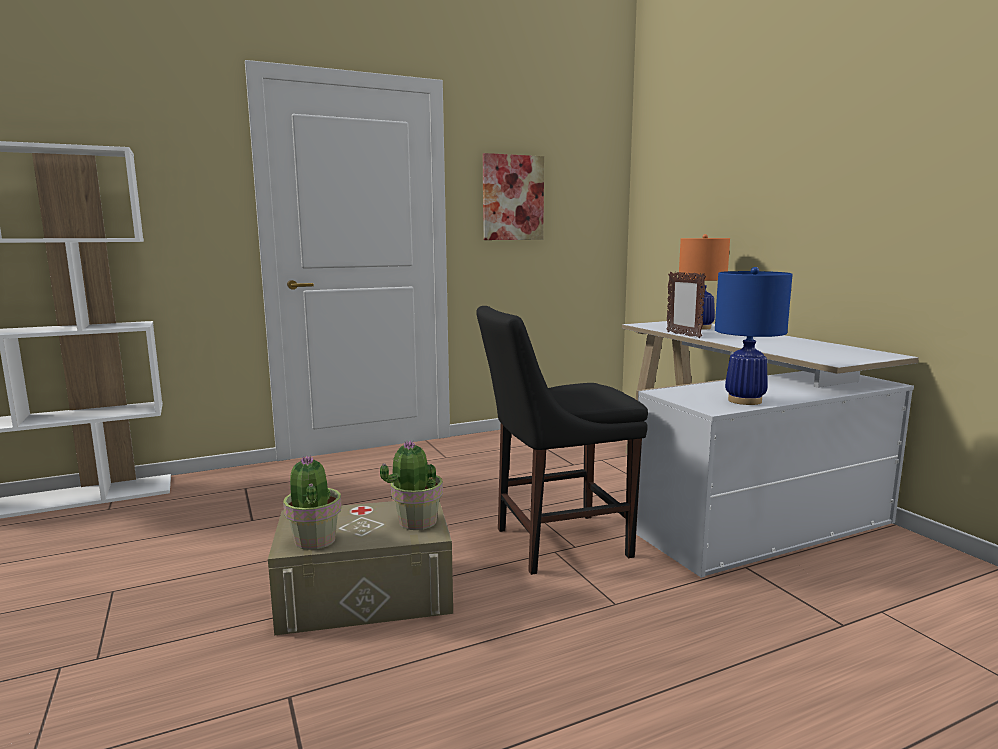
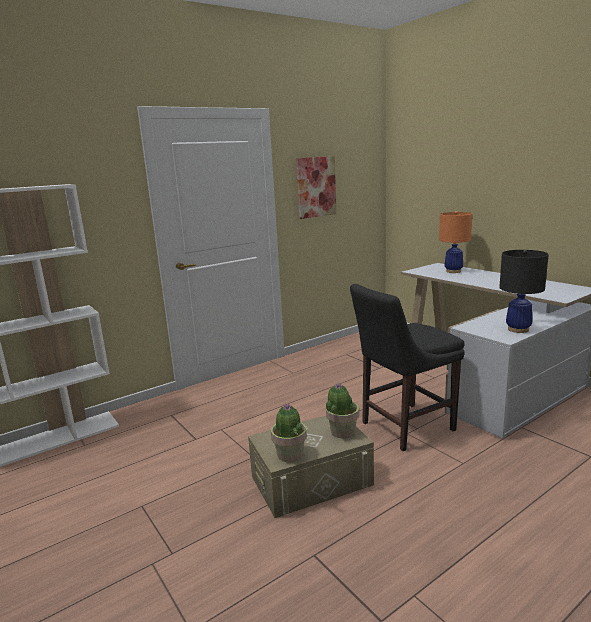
camera: 10 degrees left, 5 degrees up
picture frame [666,272,706,338] -> none
blue table lamp [715,267,793,405] -> black table lamp [499,250,549,333]

